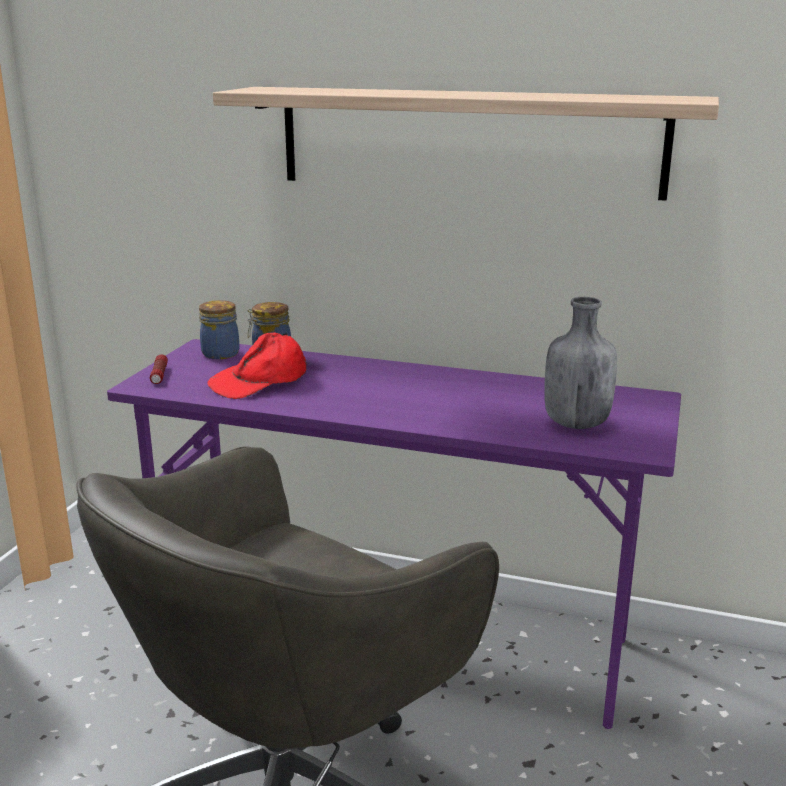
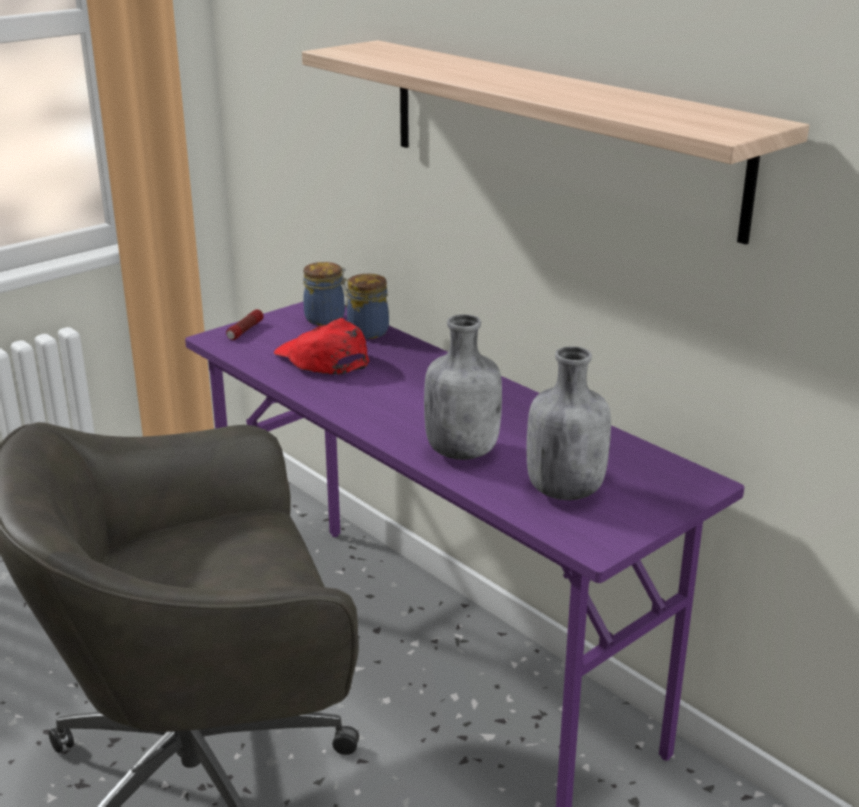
camera: 30 degrees right, 5 degrees up
red cap [208,333,307,399] -> red cap turned 60 degrees clockwise [274,318,369,375]
none -> grey bottle [424,314,502,460]

